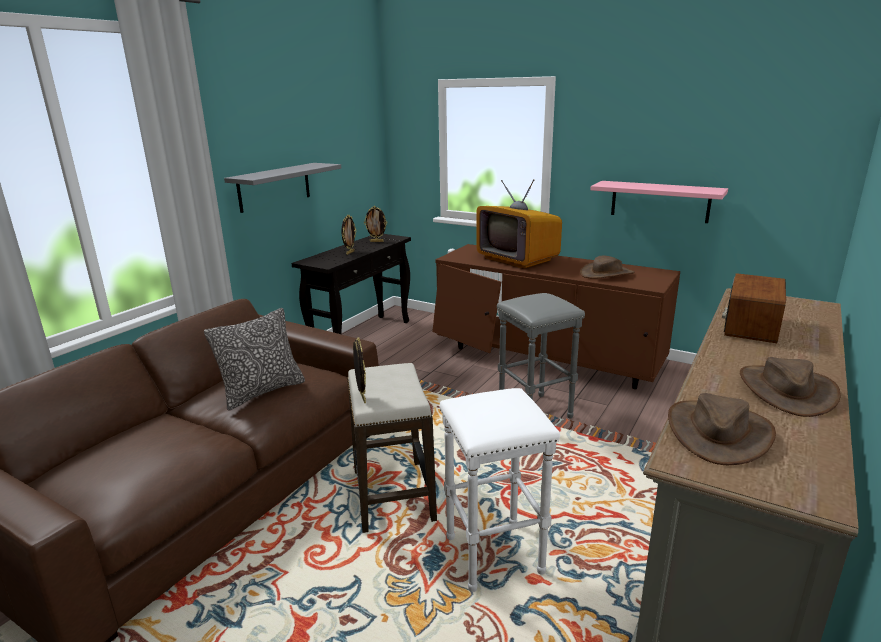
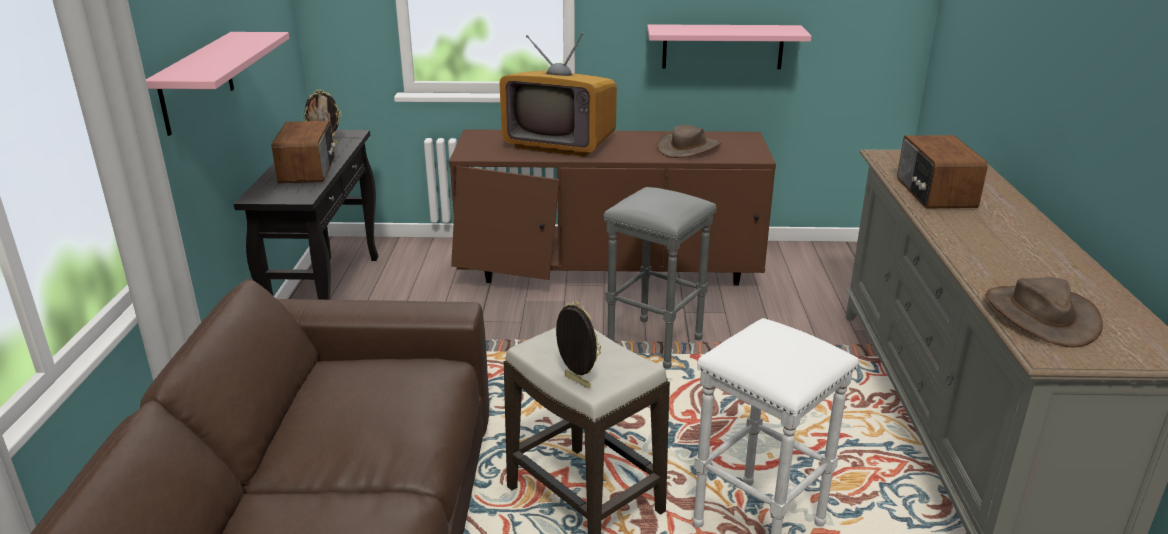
camera: 30 degrees left, 5 degrees up
pillow [204,308,305,411] -> none
grey shelf [224,163,341,213] -> pink shelf [146,32,289,136]
picture frame [342,215,356,255] -> radio [272,121,336,183]
brown hat [740,357,841,417] -> none

